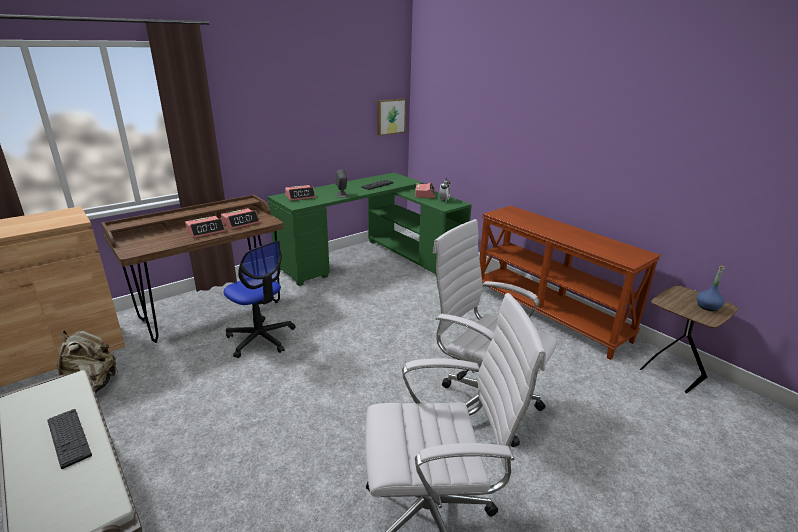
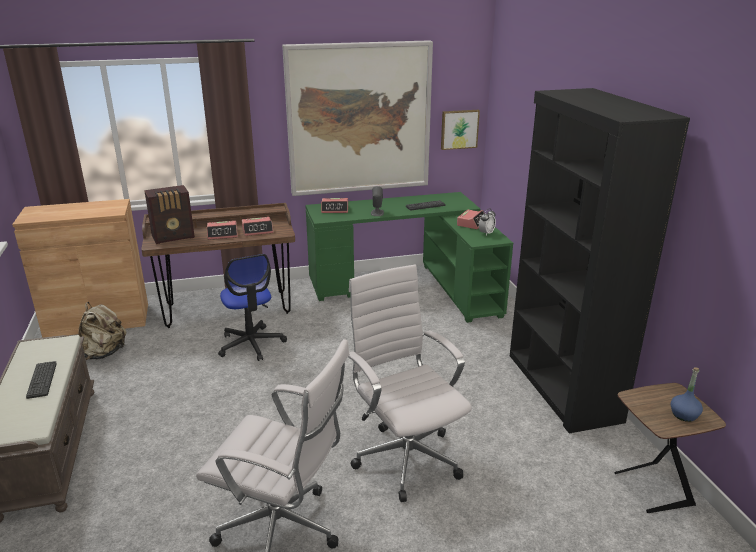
camera: 25 degrees right, 0 degrees up
brown console table [479,206,661,360] -> black bookcase [510,88,690,434]
none -> radio [144,185,195,244]
none -> picture [282,40,433,196]

